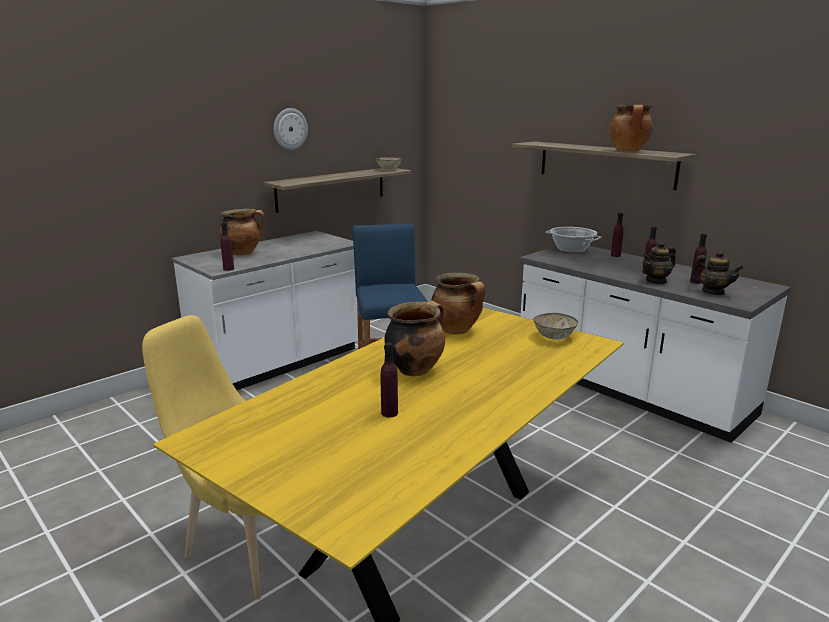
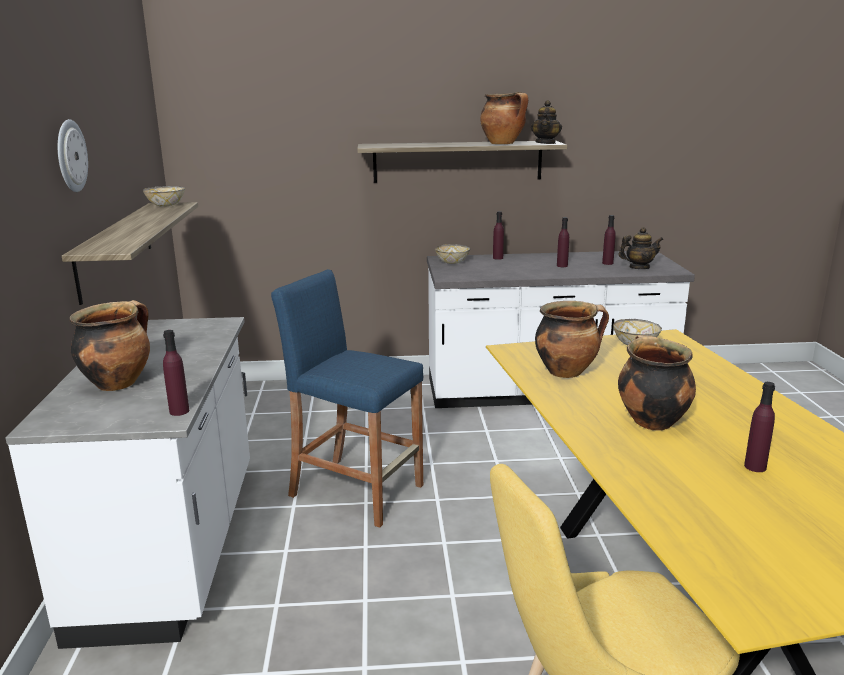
camera: 50 degrees left, 0 degrees up
cooking pot [545,227,602,253] -> bowl [435,244,470,264]
teapot [642,241,676,284] -> teapot moved to [531,100,562,144]

